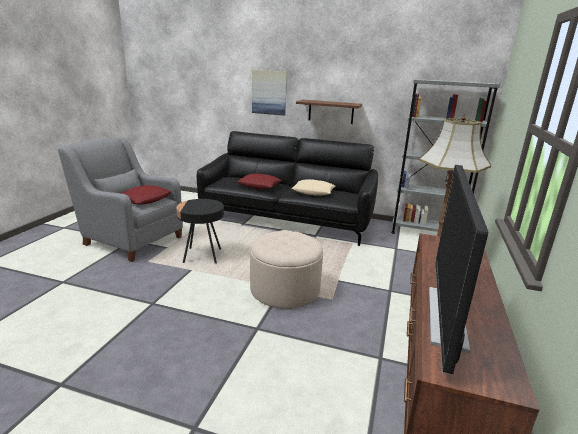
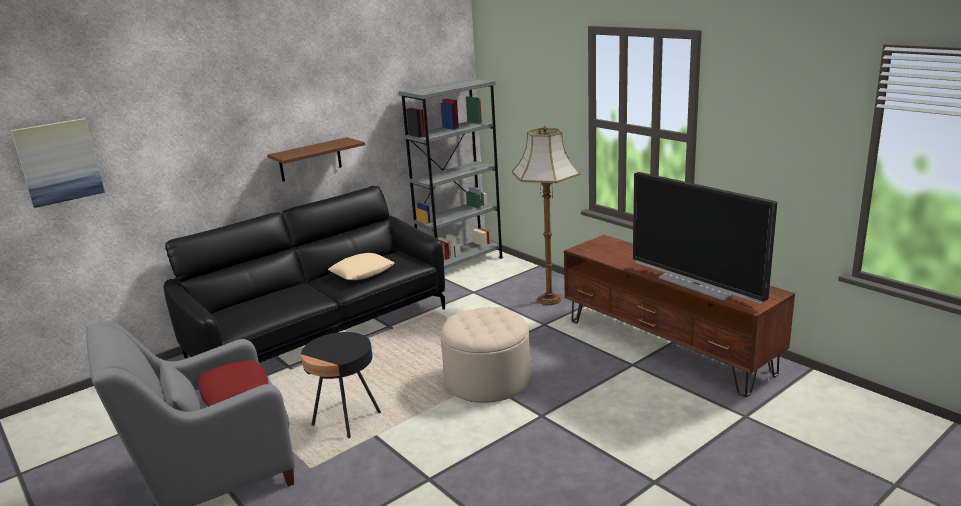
camera: 55 degrees left, 0 degrees up
red pillow [237,173,282,189] -> none
picture [252,70,287,116] -> picture moved to [11,118,105,208]

